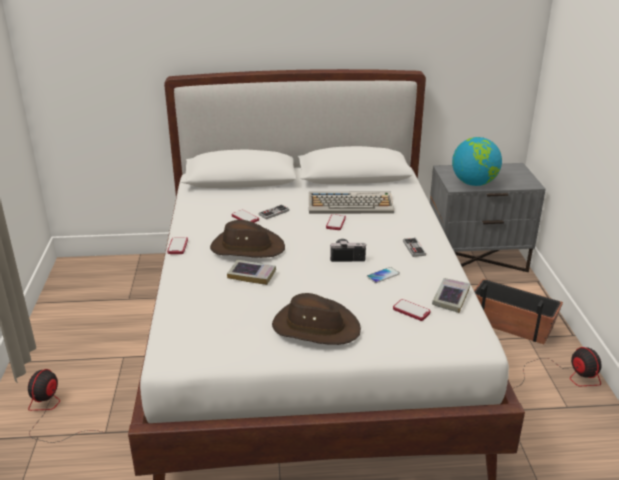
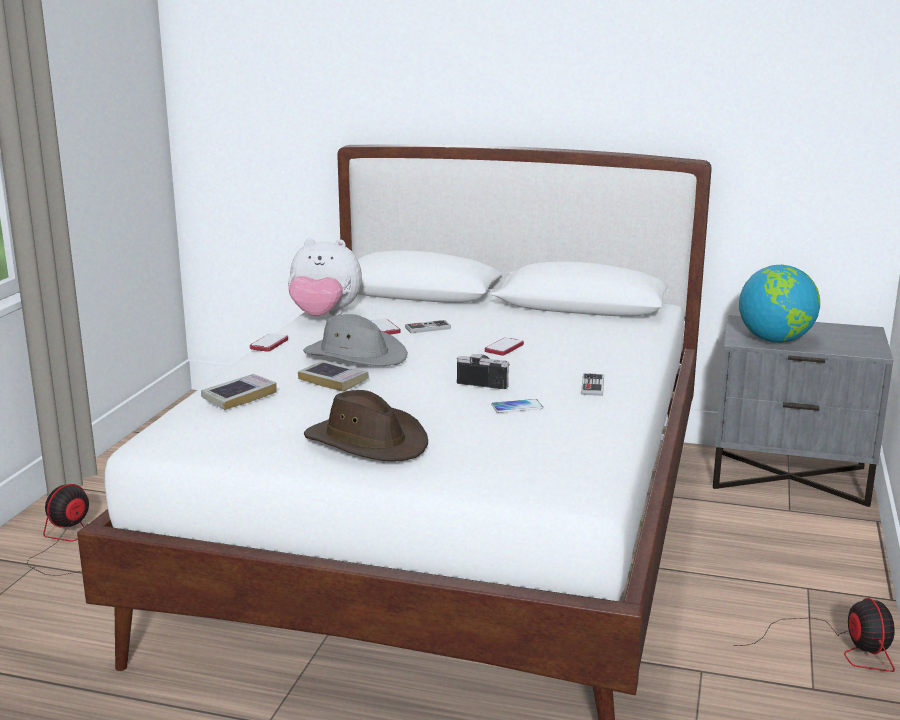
camera: 20 degrees right, 10 degrees down
brown hat [210,220,285,258] -> grey hat [303,314,408,366]
keyboard [309,192,394,214] -> none
phone [393,299,431,321] -> none
book [432,278,471,313] -> book moved to [201,374,277,410]
planter [474,279,563,344] -> none
none -> plush toy [288,238,362,316]

